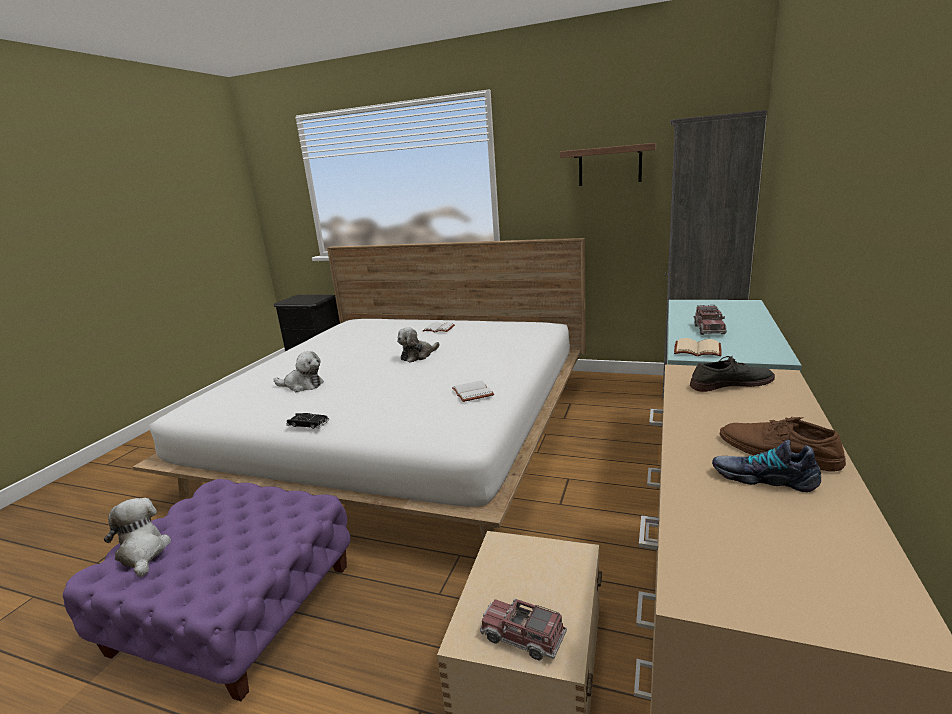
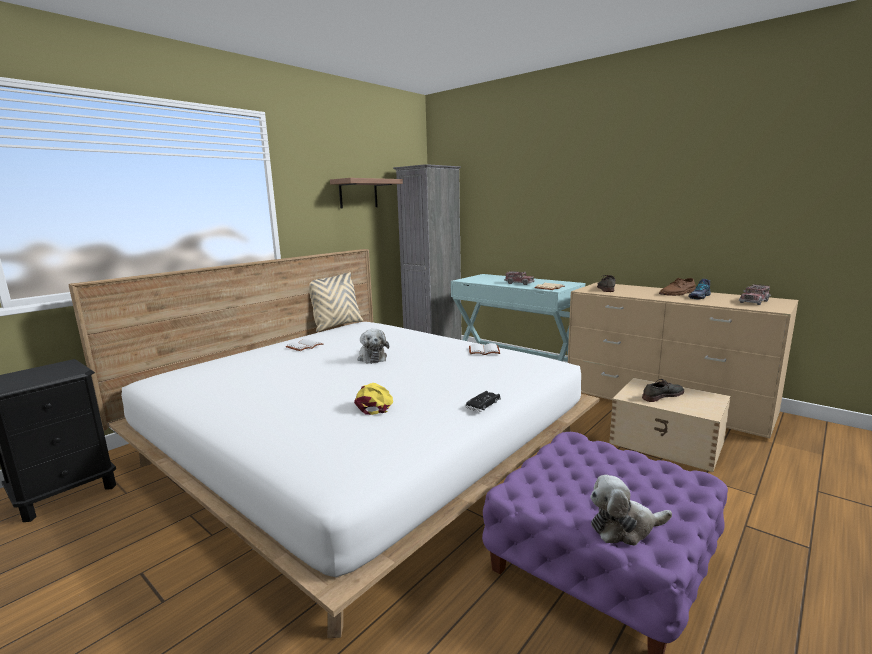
camera: 70 degrees left, 5 degrees down
plush toy [273,351,324,392] -> yellow cap [354,383,393,415]
toy truck [480,598,567,660] -> toy truck moved to [739,284,771,305]
none -> beige pillow [309,272,363,332]
none -> grey shoe [642,379,684,402]

